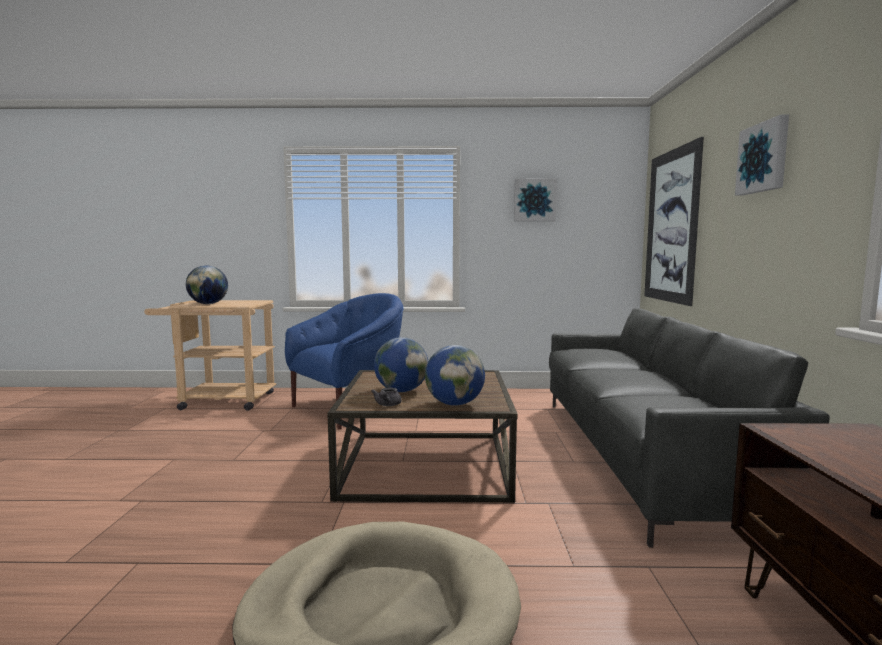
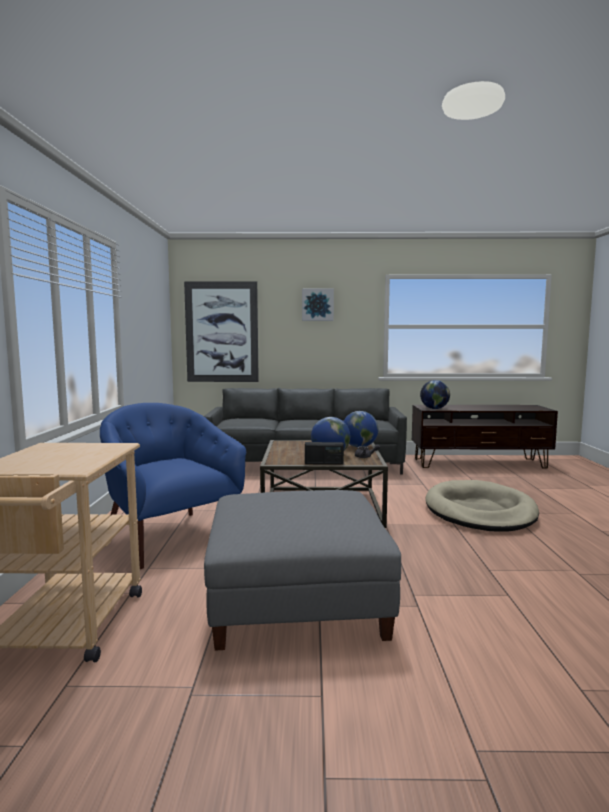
camera: 90 degrees left, 0 degrees up
globe [186,266,228,304] -> globe moved to [420,380,450,409]
picture [514,179,557,221] -> none
none -> grey ottoman [204,490,401,651]
none -> radio [305,442,344,465]

